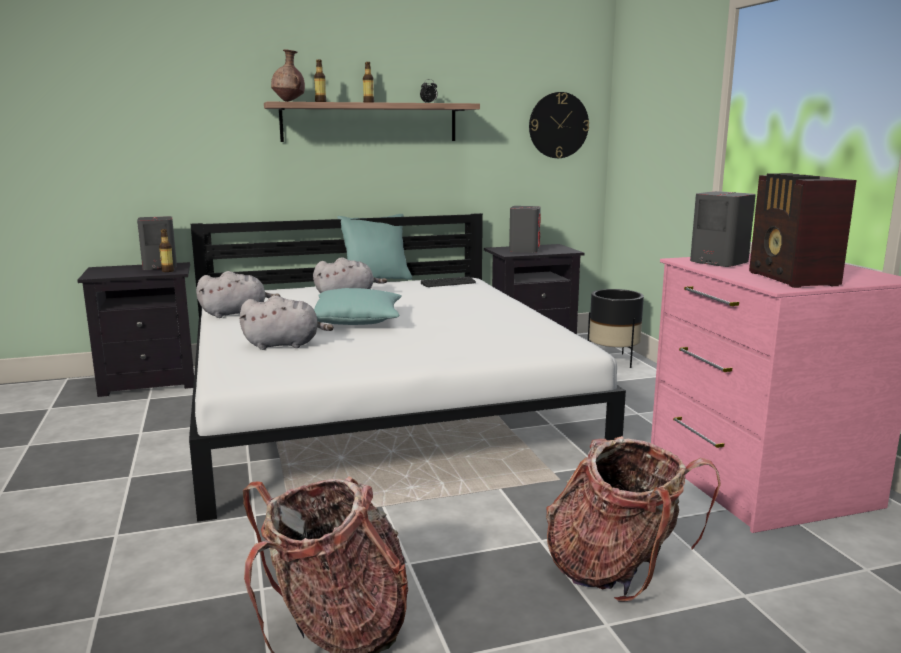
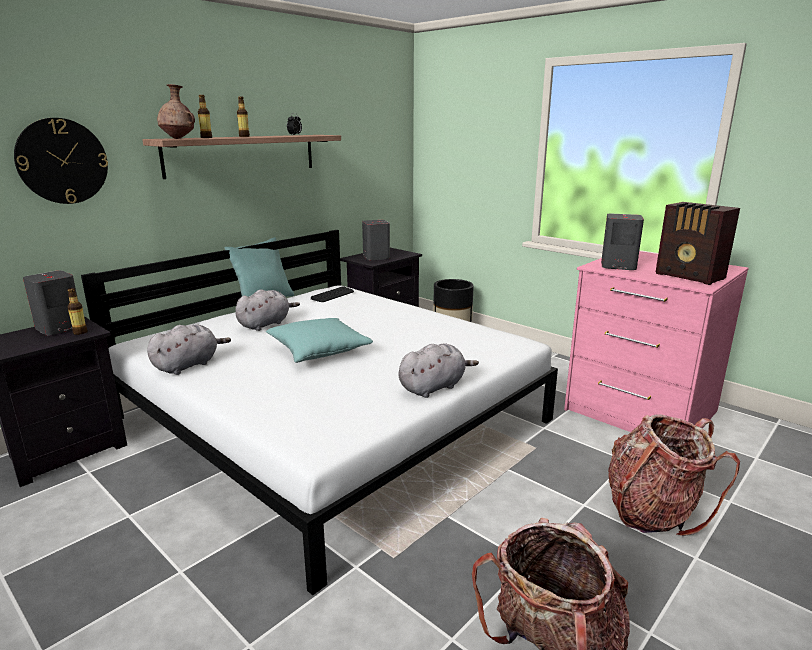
camera: 30 degrees left, 5 degrees up
grey plush toy [240,295,334,350] -> grey plush toy moved to [398,344,479,398]
wall clock [529,92,589,158] -> wall clock moved to [14,118,108,204]

